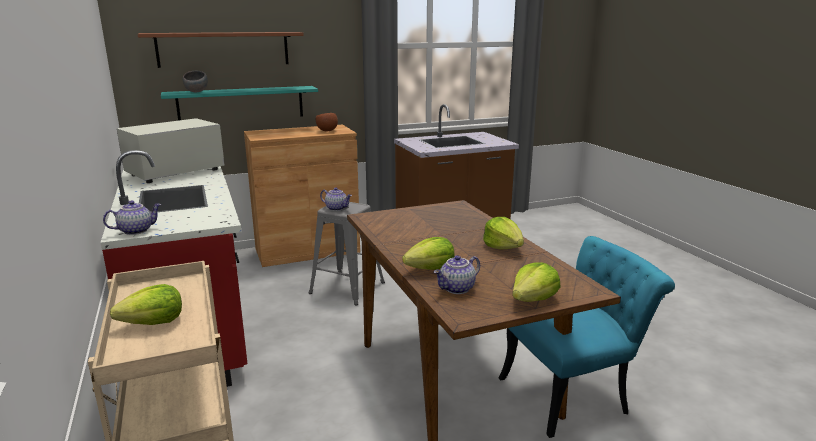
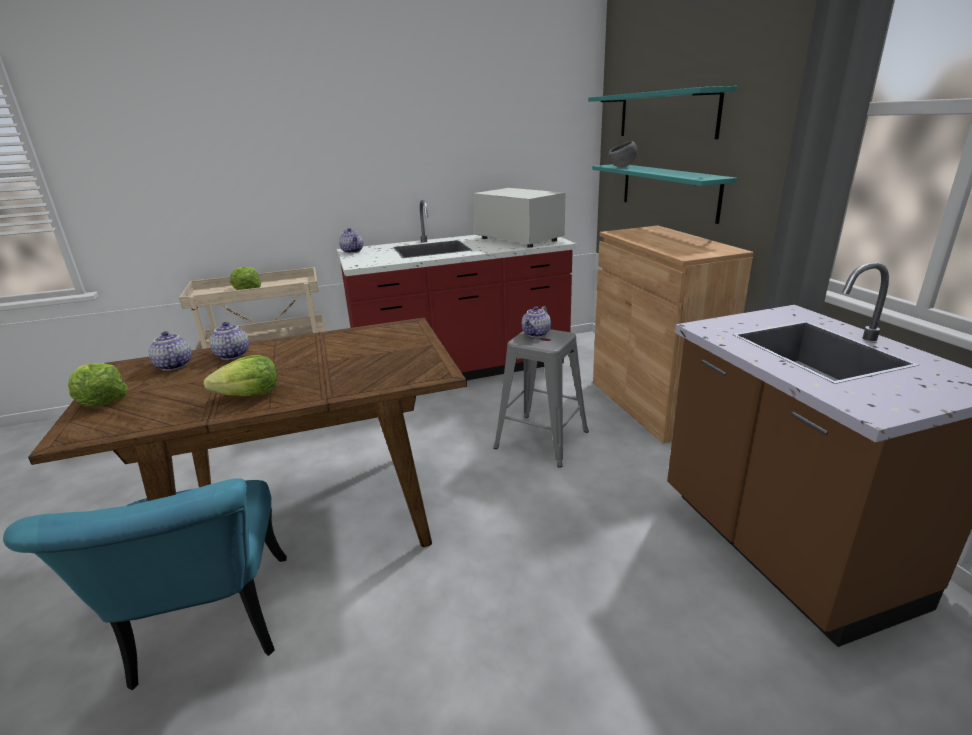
camera: 95 degrees right, 5 degrees up
brown shelf [138,32,304,68] -> turquoise shelf [588,86,738,139]
brown bowl [316,113,338,131] -> none
lettuce [402,237,455,270] -> teapot [210,322,249,360]

